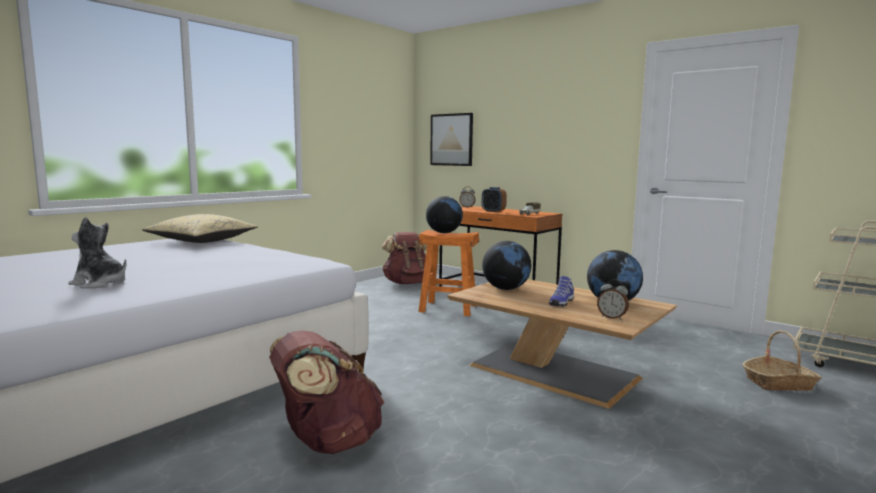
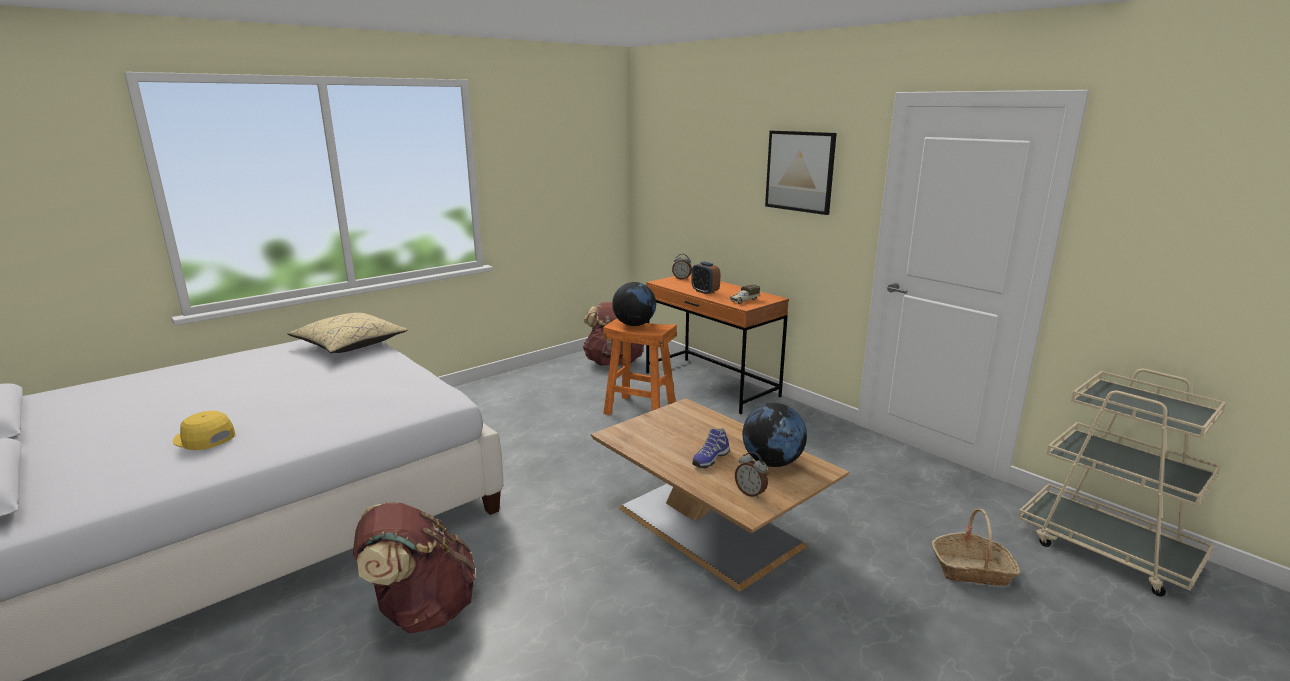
camera: 10 degrees right, 10 degrees up
plush toy [68,217,126,288] -> yellow cap [173,411,235,450]
picture [430,113,473,166] -> picture moved to [765,131,837,215]
globe [482,241,531,290] -> none

